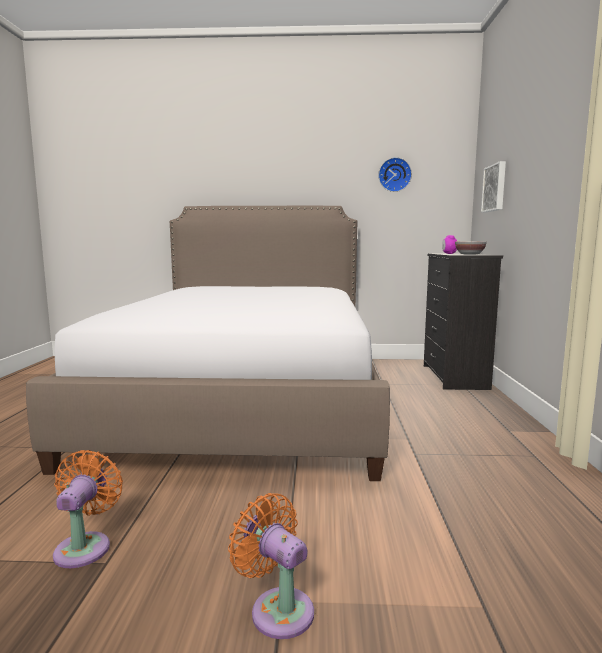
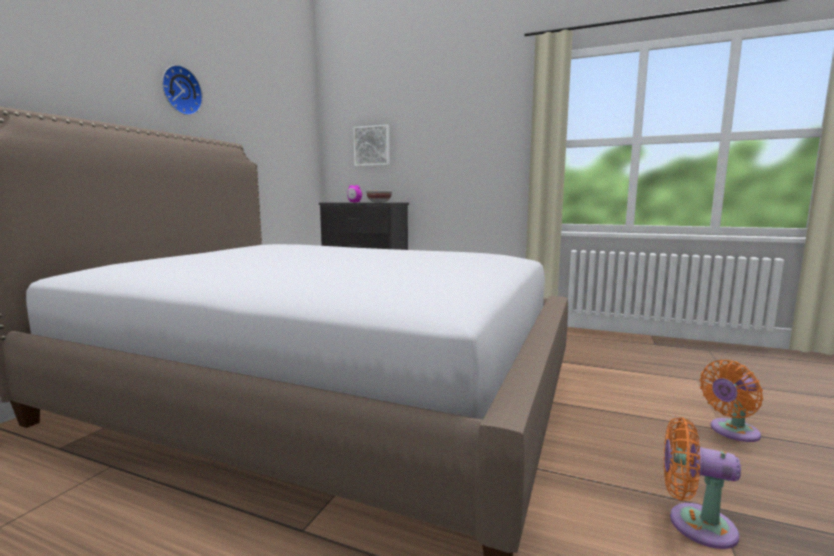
camera: 70 degrees left, 0 degrees up
wall clock [378,157,412,192] -> wall clock moved to [162,65,203,115]

